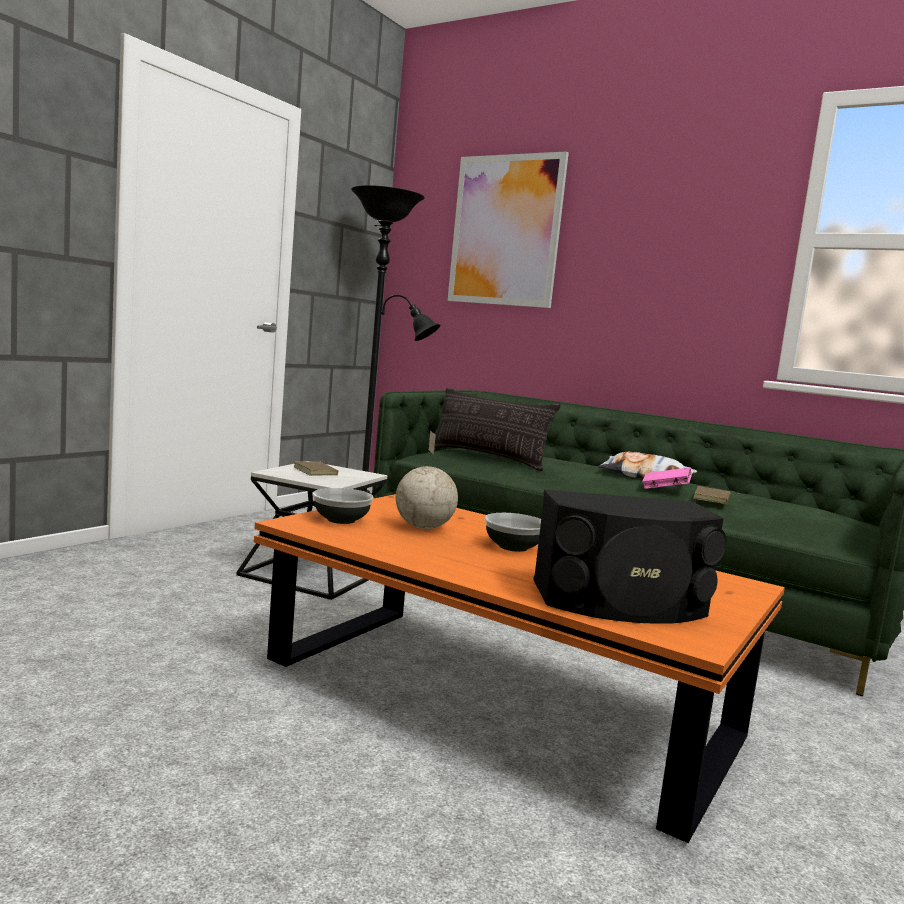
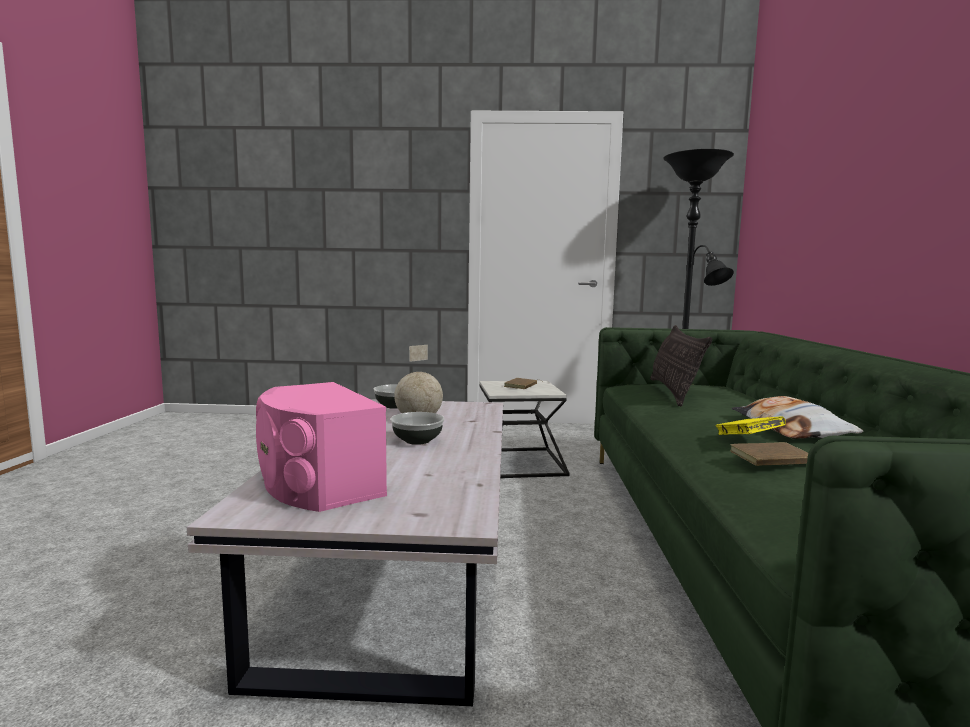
camera: 60 degrees right, 0 degrees up
orange coffee table [254,494,785,843] -> white coffee table [187,399,503,706]
picture [447,151,569,308] -> none
black speaker [533,489,727,624] -> pink speaker [256,382,387,512]
pink book [642,467,692,489] -> yellow book [716,416,786,435]

